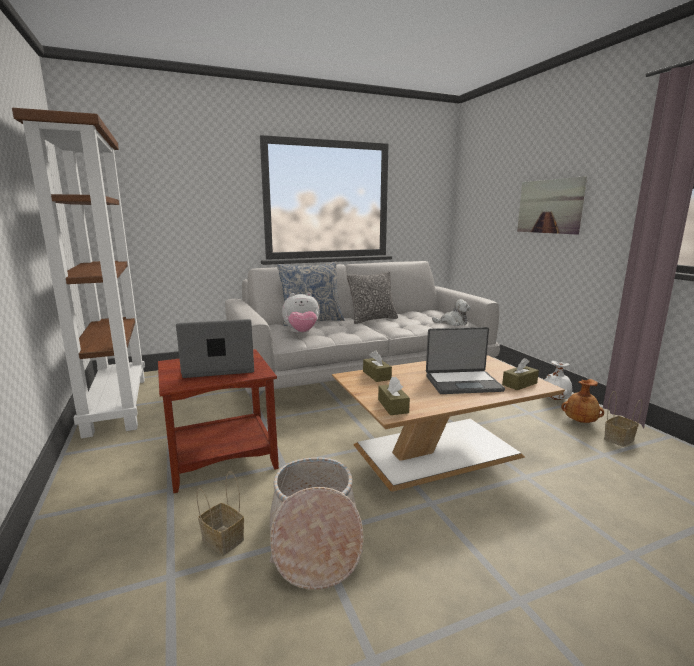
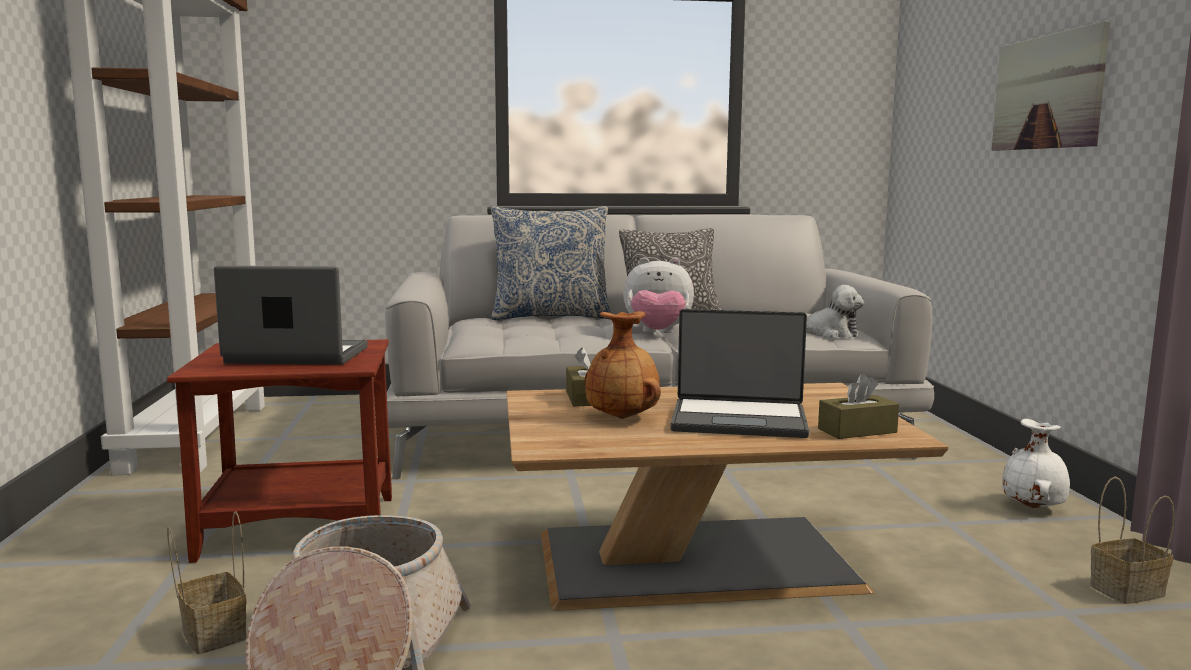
camera: 15 degrees right, 5 degrees down
plush toy [282,292,320,332] -> plush toy moved to [623,257,694,333]
brown tissue box [378,376,410,415] -> none
brown vase [561,379,604,423] -> brown vase moved to [585,311,661,419]

